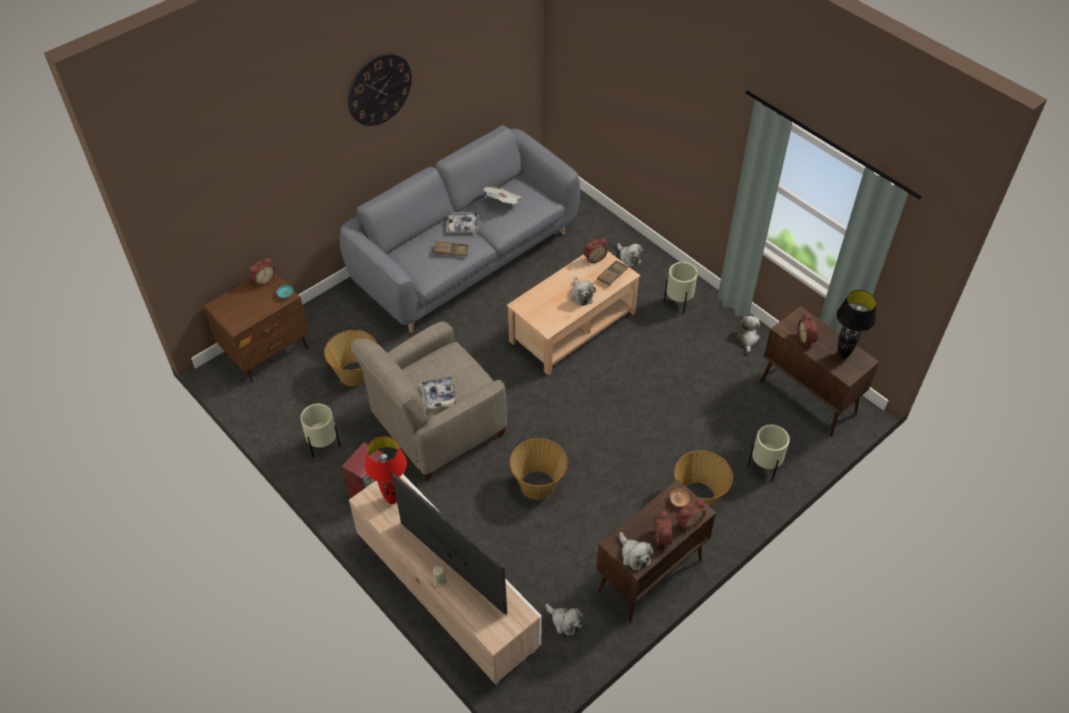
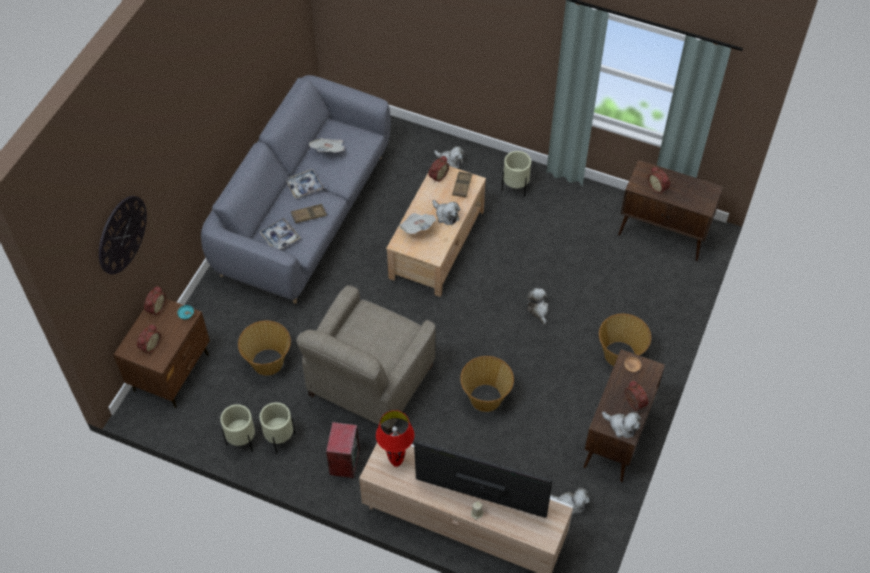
camera: 25 degrees left, 5 degrees up
wall clock [348,53,412,126] -> wall clock moved to [99,196,147,274]
tray [420,377,458,409] -> tray moved to [259,218,300,250]
alarm clock [676,499,706,530] -> alarm clock moved to [137,324,161,354]
plush toy [737,316,760,353] -> plush toy moved to [525,288,548,325]
beige planter [748,425,790,481] -> beige planter moved to [220,404,255,452]
black table lamp [837,290,876,359] -> none
none -> newspaper [399,213,437,234]

